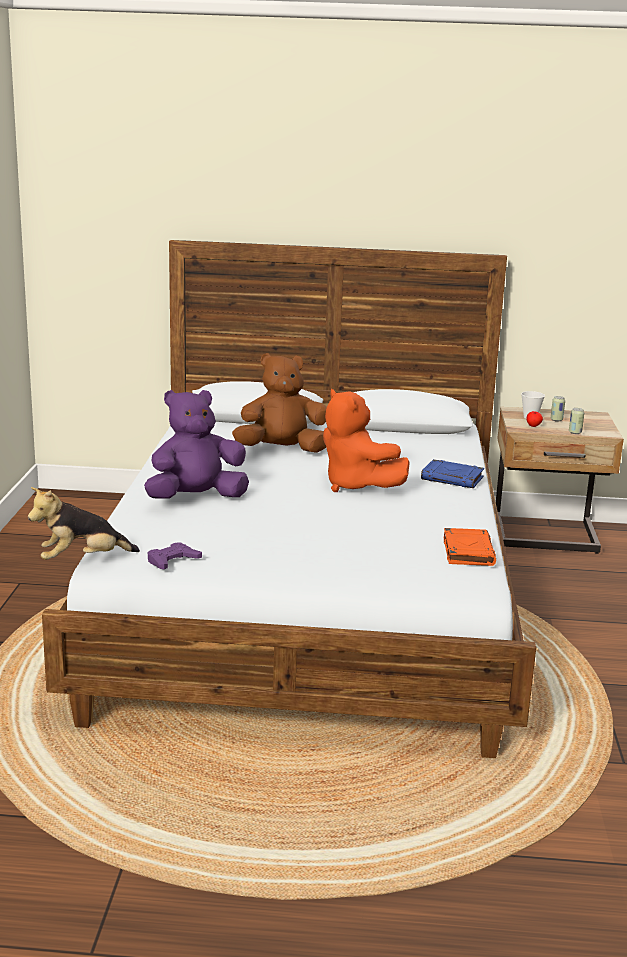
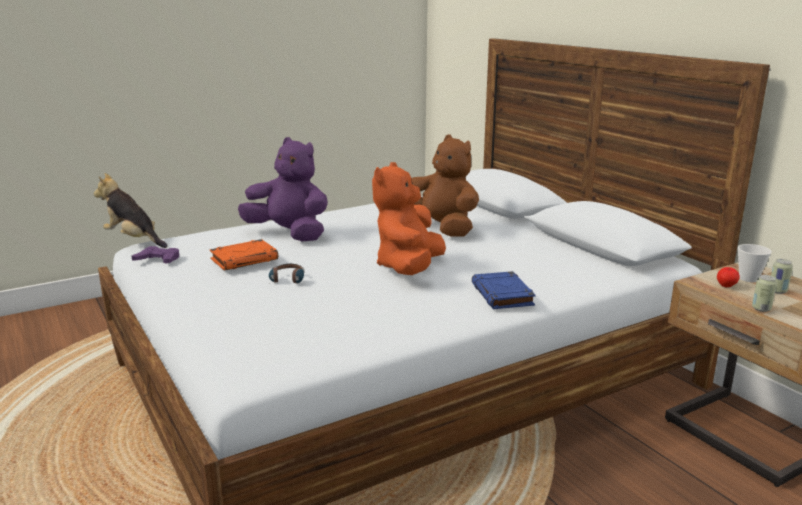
camera: 55 degrees right, 0 degrees up
orange book [444,528,496,566] -> orange book moved to [210,239,278,271]
none -> headphones [269,264,304,283]

